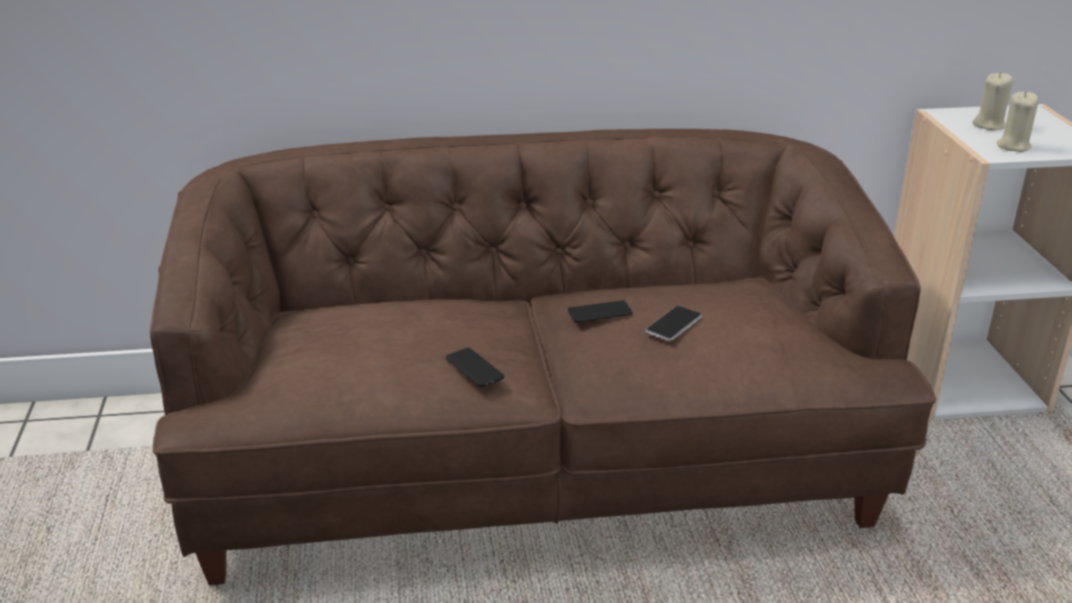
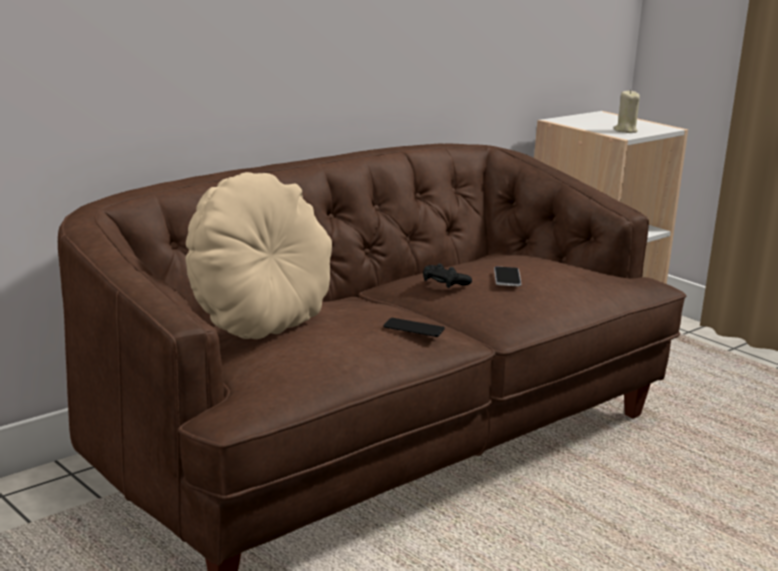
camera: 35 degrees left, 10 degrees down
phone [568,300,633,322] -> black game controller [423,263,472,288]
beige candle [972,72,1013,130] -> none
none -> beige pillow [185,172,332,339]

